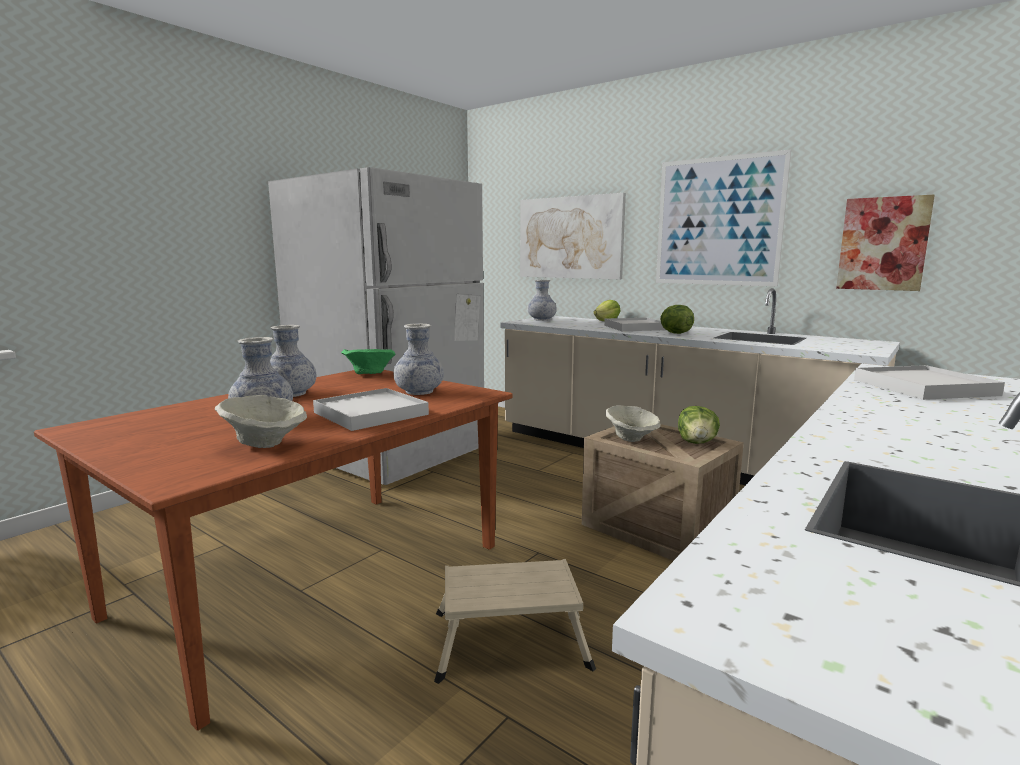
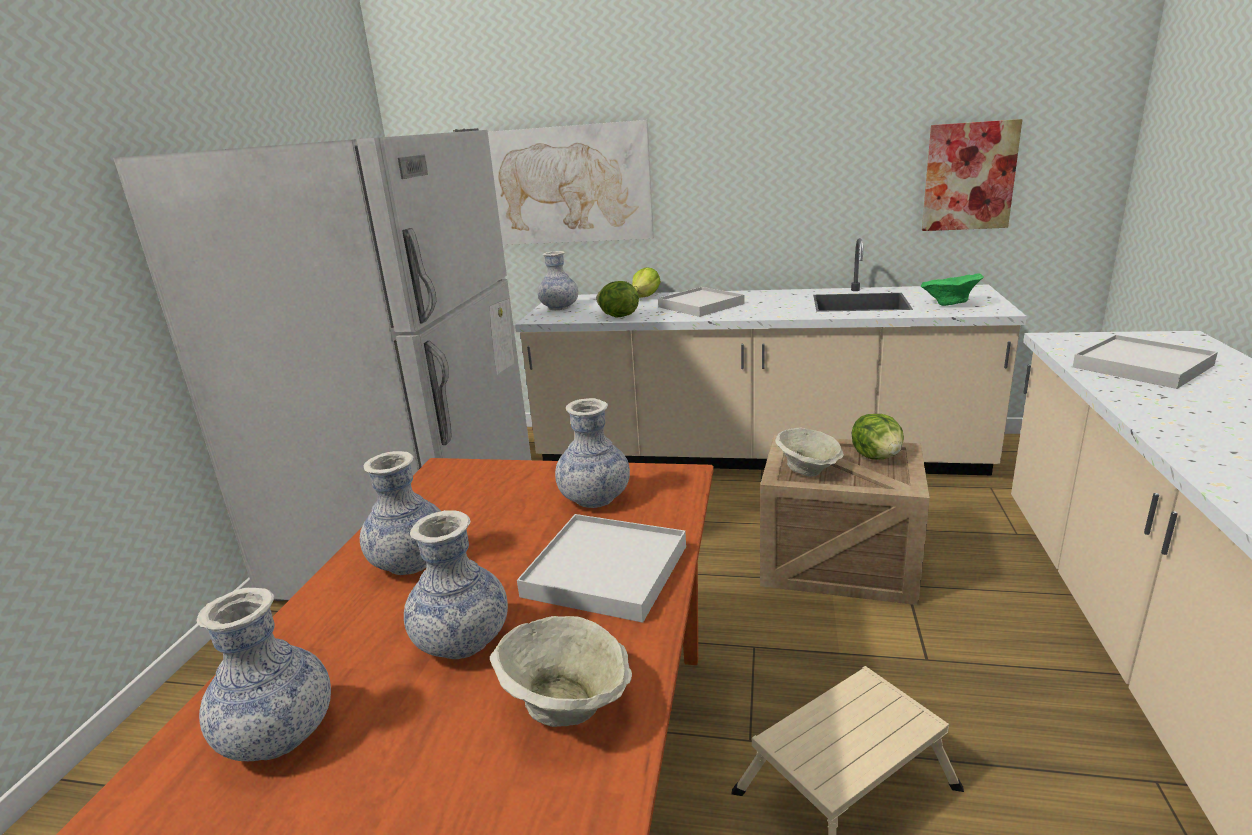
camera: 25 degrees left, 10 degrees up
green bowl [341,349,396,374] -> green bowl moved to [921,273,984,306]
picture [656,149,791,286] -> none
lettuce [660,305,694,334] -> lettuce moved to [596,281,639,317]
none -> vase [197,587,331,761]

